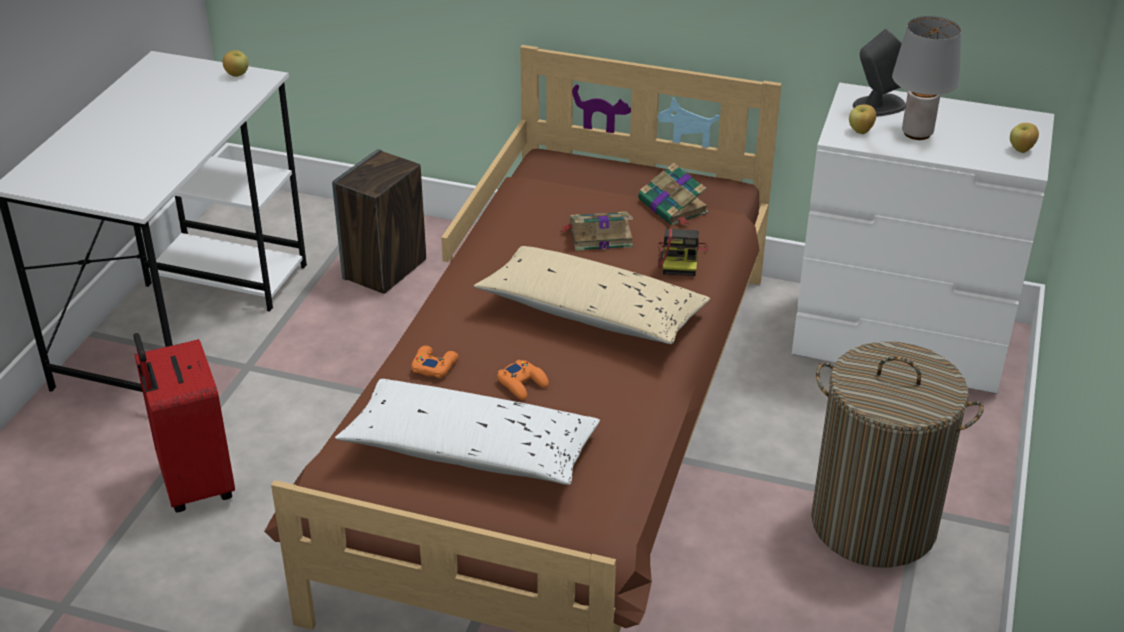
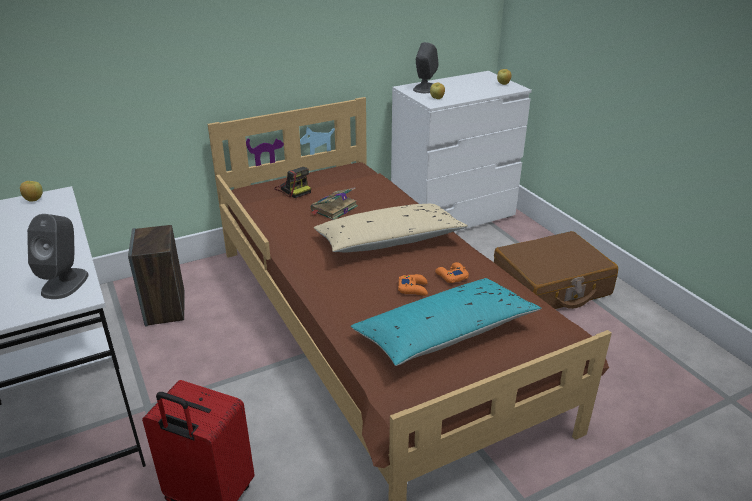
camera: 45 degrees left, 5 degrees down
white pillow [335,379,600,485] -> turquoise pillow [351,278,542,366]
orange game controller [411,346,458,378] -> orange game controller moved to [435,262,469,283]
book [638,163,709,226] -> none
camera [658,228,708,276] -> camera moved to [274,167,311,198]
laundry basket [811,342,984,568] -> brown suitcase [494,231,618,309]
grey table lamp [892,16,961,140] -> none
none -> grey speaker [27,214,89,299]

